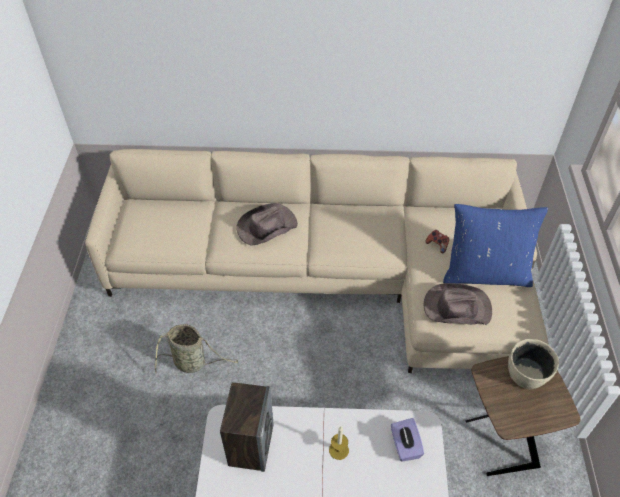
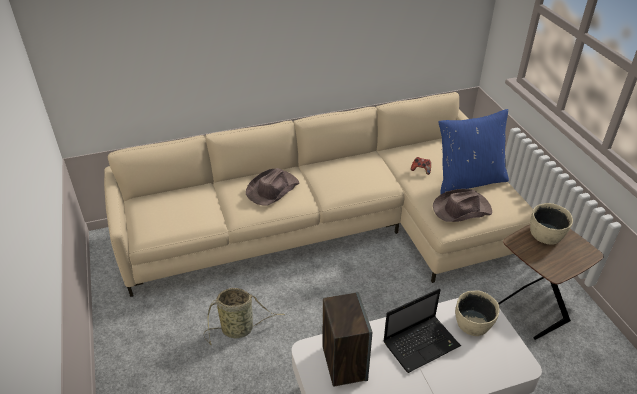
camera: 20 degrees left, 10 degrees down
candle [329,427,349,460] -> laptop [383,288,461,373]
purple tissue box [391,418,424,462] -> beige bowl [455,290,499,336]

